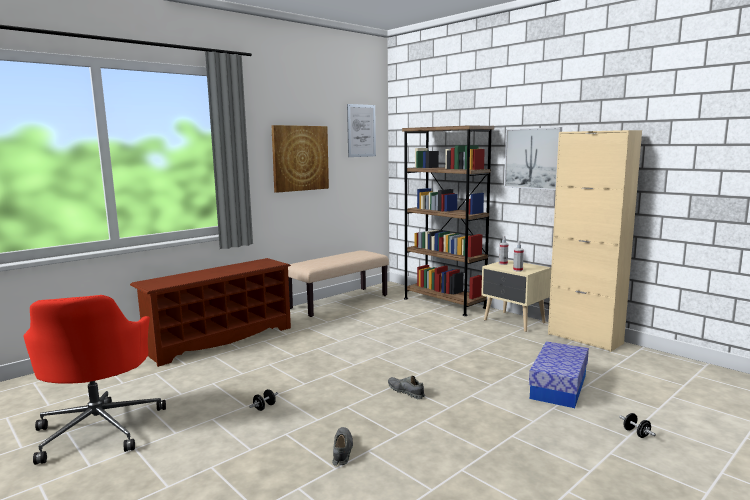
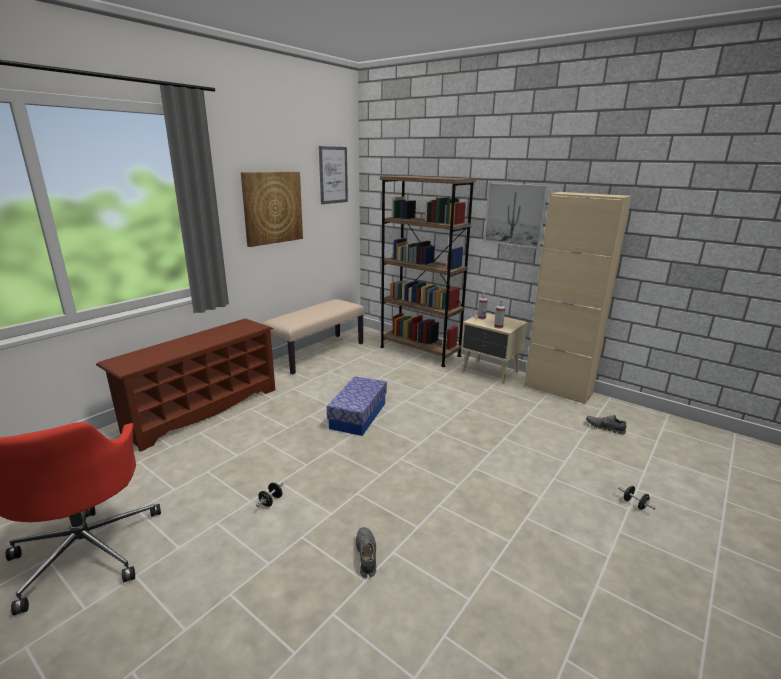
camera: 10 degrees left, 10 degrees up
grey shoe [388,376,425,399] -> grey shoe moved to [586,415,627,435]
storage box [529,341,589,408] -> storage box moved to [327,376,387,436]

